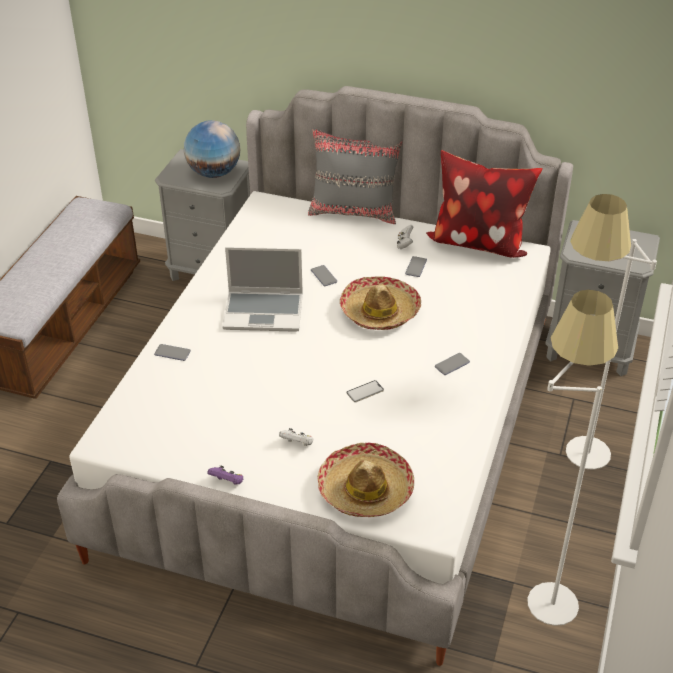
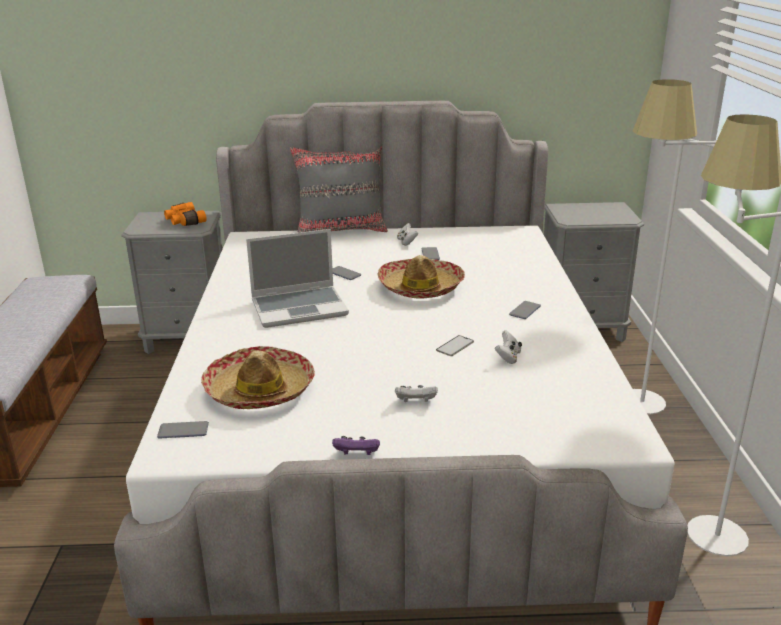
camera: 20 degrees left, 15 degrees down
phone [154,344,191,361] -> phone moved to [157,421,209,439]
globe [184,120,240,178] -> orange binoculars [164,202,207,226]
hat [317,442,414,517] -> hat moved to [201,346,315,409]
pillow [426,150,543,258] -> none
none -> white game controller [495,330,522,364]

